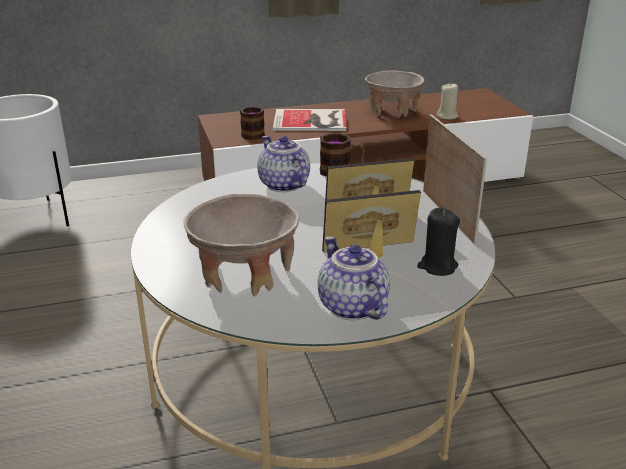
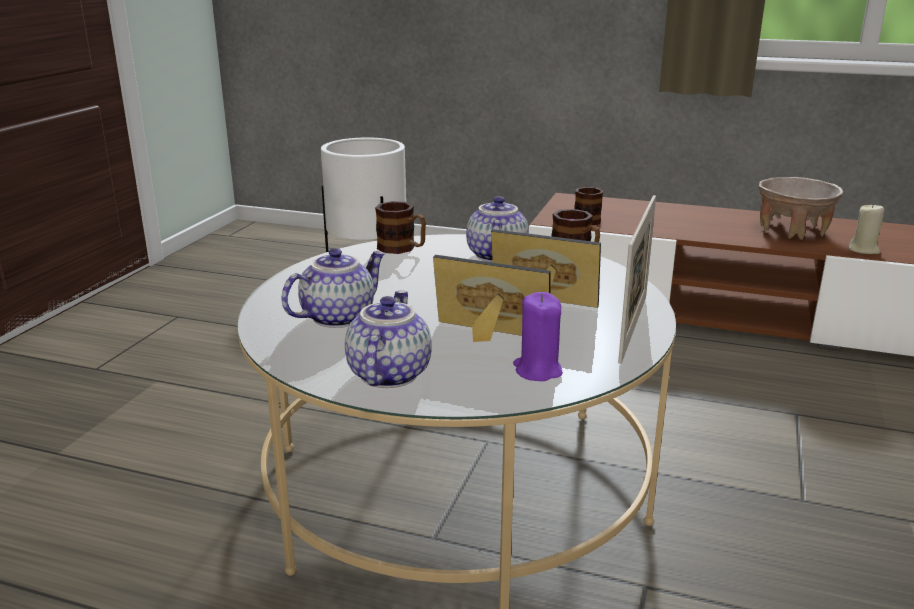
camera: 35 degrees right, 5 degrees down
beige bowl [183,194,300,296] -> teapot [282,248,386,328]
book [273,109,346,131] -> none
black candle [417,208,460,276] -> purple candle [513,292,563,381]
none -> mug [375,201,426,254]

